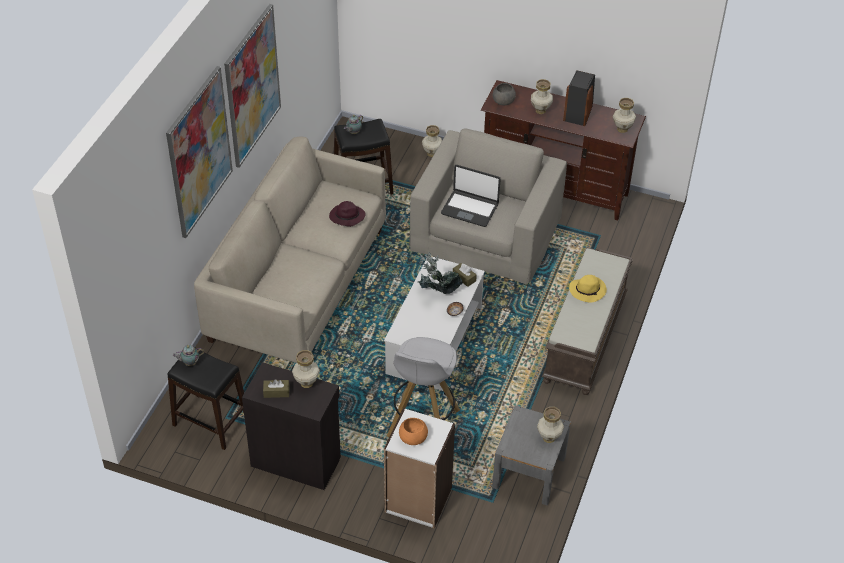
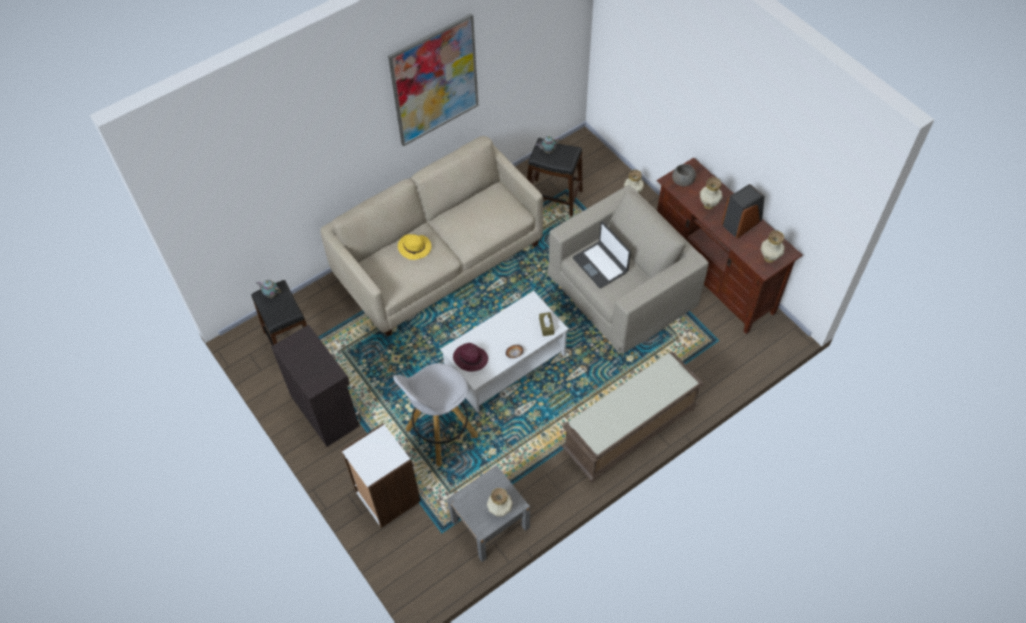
camera: 35 degrees right, 10 degrees up
picture [166,66,233,238] -> none
brown tissue box [263,379,290,398] -> none
vase [292,350,320,388] -> none
purple hat [329,201,366,227] -> purple hat moved to [453,343,488,372]
orange bowl [399,418,428,445] -> none
potted plant [416,252,463,294] -> none
yellow hat [569,275,607,303] -> yellow hat moved to [398,234,431,260]

